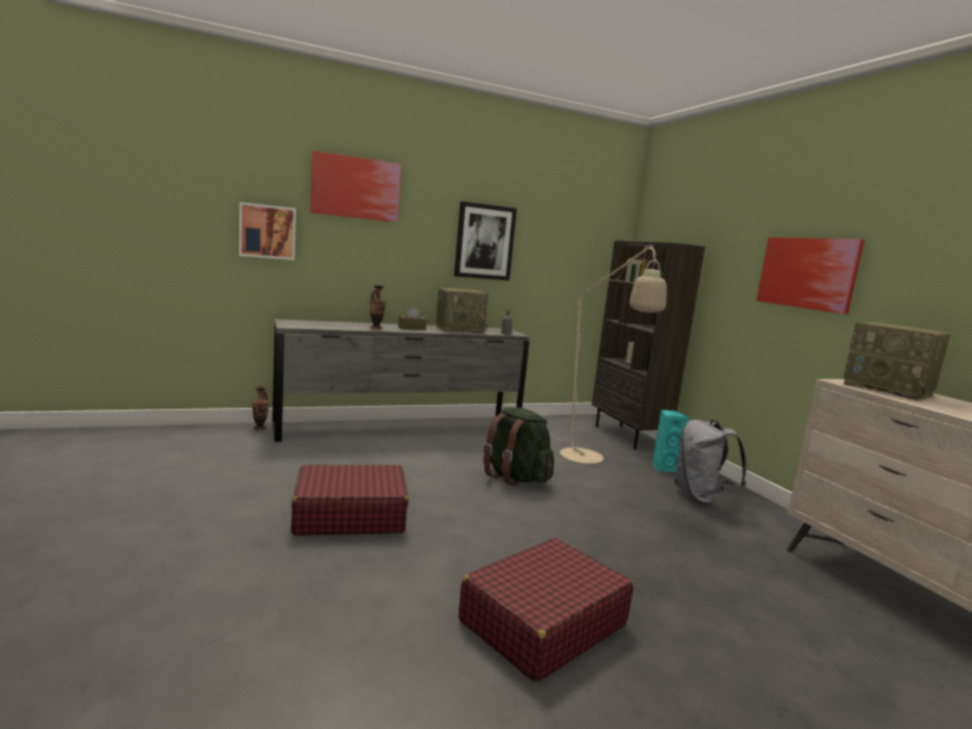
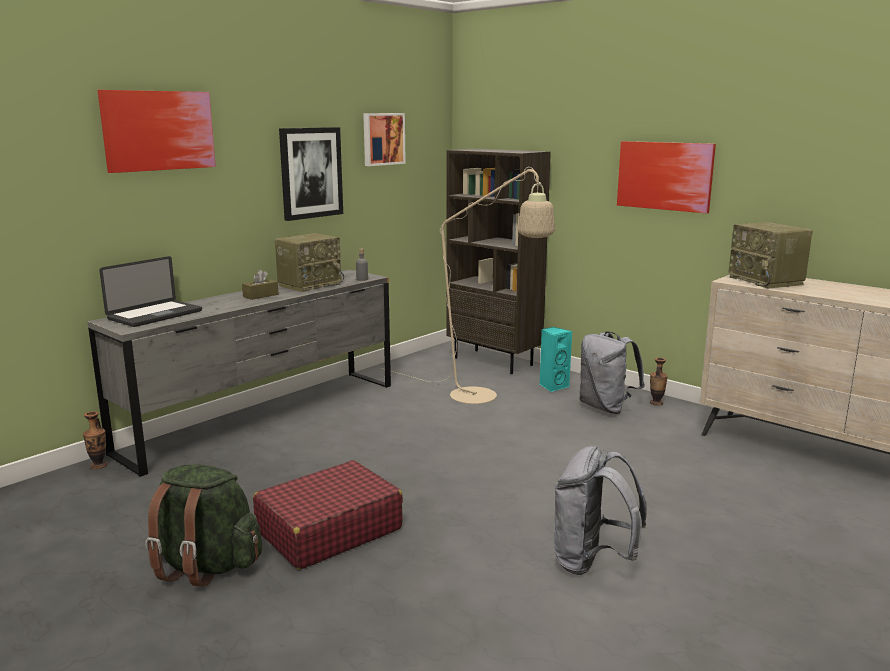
camera: 25 degrees left, 5 degrees up
picture [239,202,296,260] -> picture moved to [363,113,406,166]
vase [370,285,386,329] -> vase moved to [650,358,668,406]
red suitcase [459,538,633,682] -> grey backpack [554,445,647,575]
green backpack [483,407,554,486] -> green backpack moved to [145,465,262,587]
radio [843,322,951,401] -> radio turned 45 degrees clockwise [729,222,813,289]
none -> laptop [99,256,202,327]

